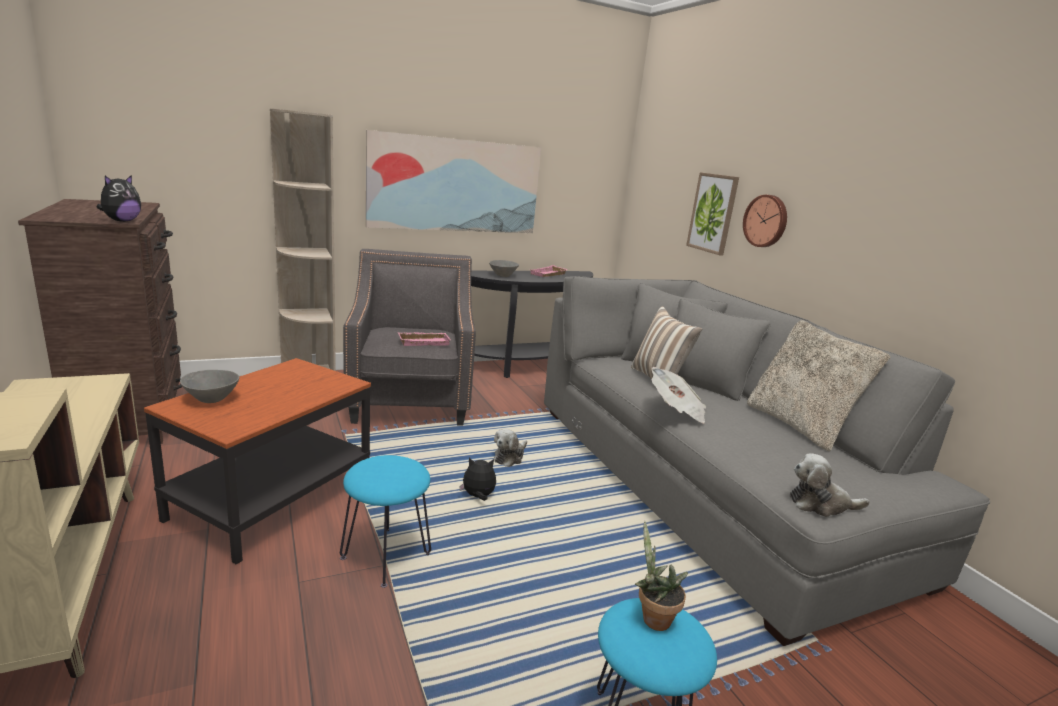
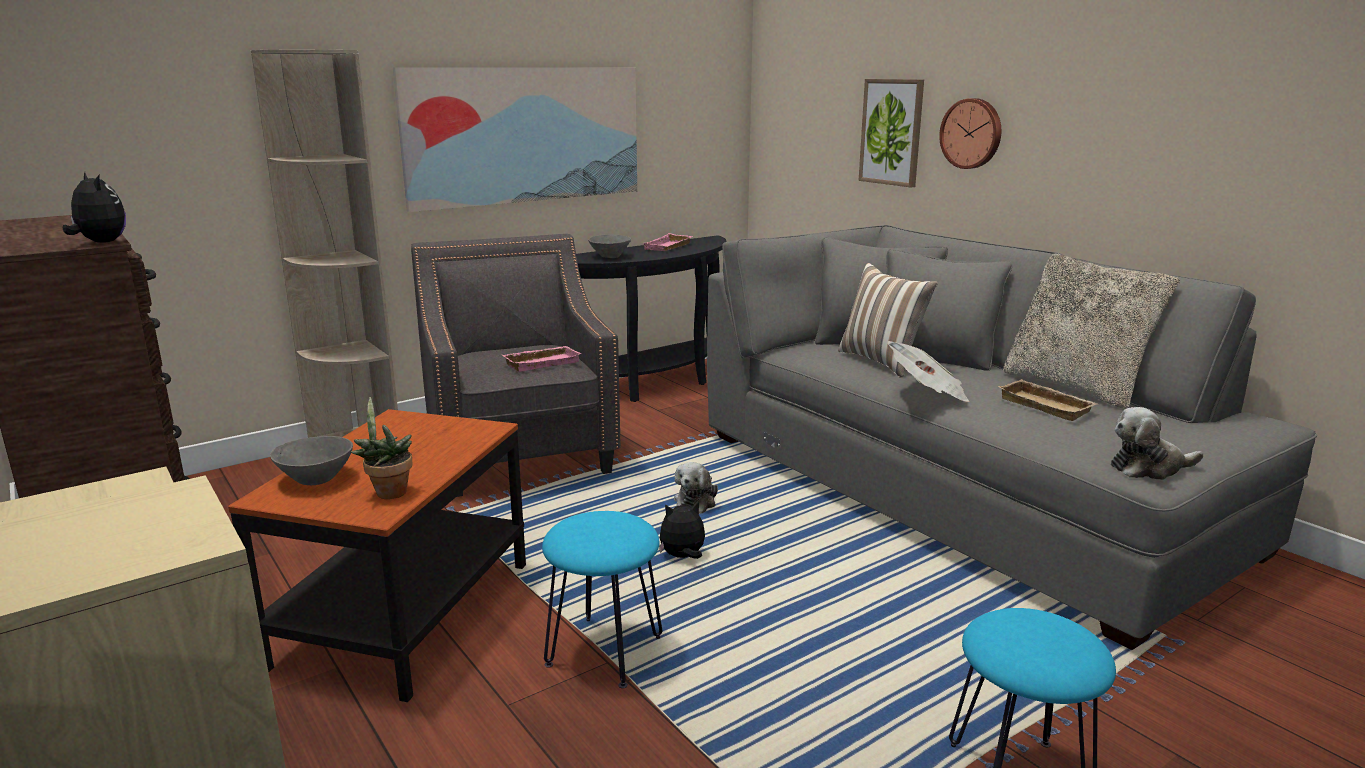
camera: 10 degrees left, 0 degrees up
plush toy [96,175,141,222] -> plush toy turned 60 degrees counterclockwise [63,172,126,243]
potted plant [635,521,688,631] -> potted plant moved to [350,397,412,499]
none -> beige tray [998,379,1097,421]

